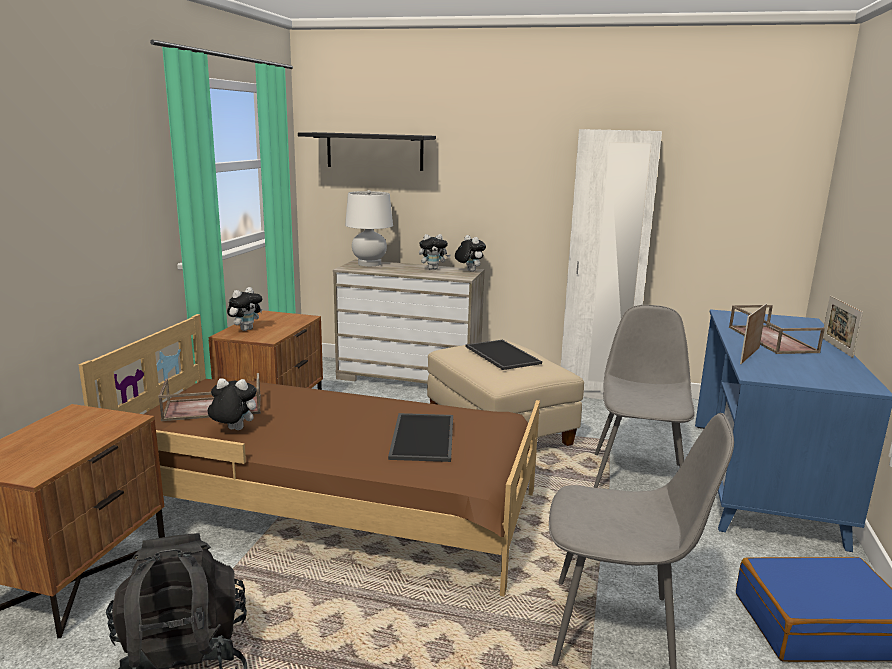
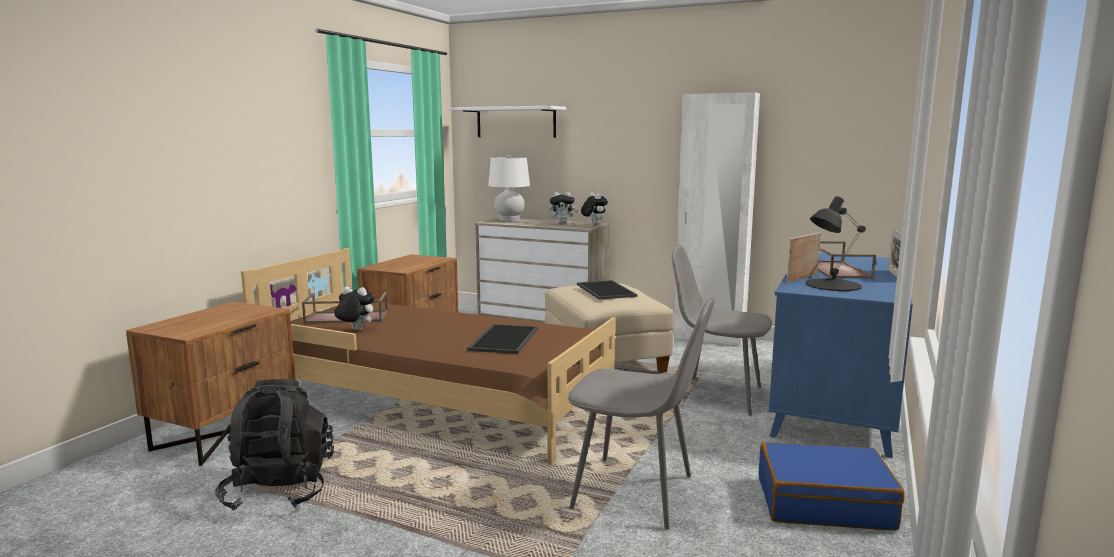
camera: 10 degrees right, 5 degrees down
plush toy [227,287,262,331] -> none
black shelf [298,132,436,171] -> white shelf [450,106,566,138]
grey chair [594,305,695,488] -> grey chair turned 90 degrees counterclockwise [672,244,772,416]
none -> black table lamp [806,196,866,291]

